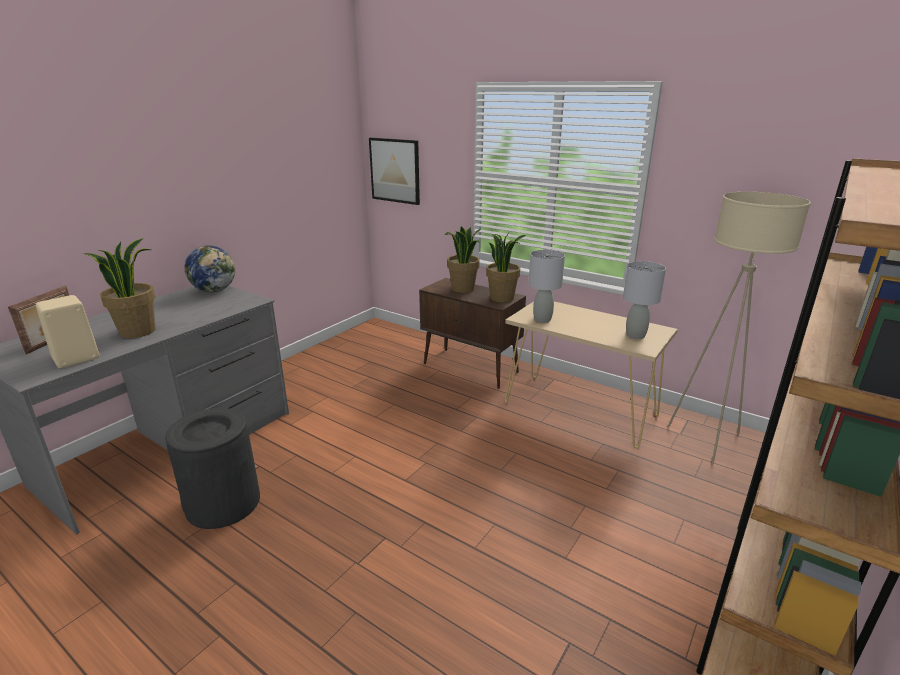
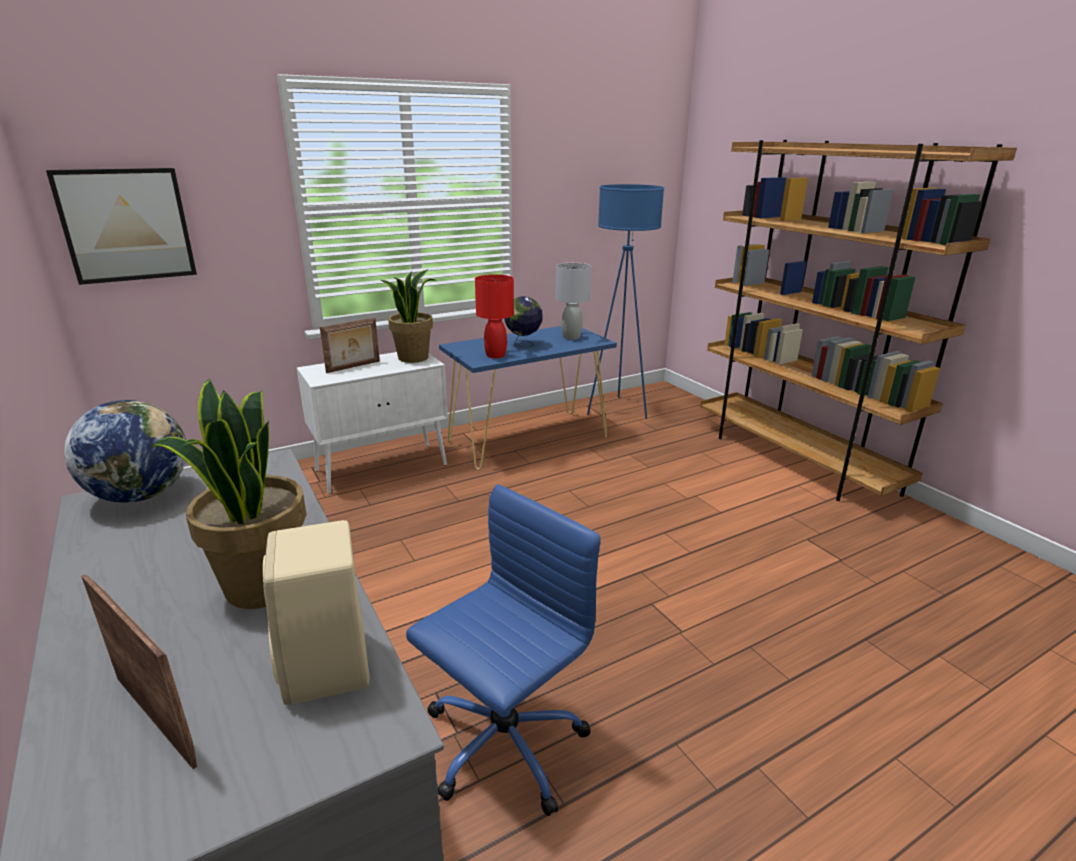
camera: 65 degrees left, 0 degrees up
black trash can [165,408,260,529] -> blue office chair [406,484,600,816]
brown cabinet [419,278,526,389] -> white cabinet [296,352,448,494]
potted plant [444,226,481,293] -> picture frame [320,317,380,373]
beige console table [505,301,678,448] -> blue console table [439,326,617,470]
grey table lamp [529,250,565,323] -> red table lamp [475,274,514,358]
beige floor lamp [668,192,811,464] -> blue floor lamp [587,184,664,419]
none -> globe [504,296,542,348]

